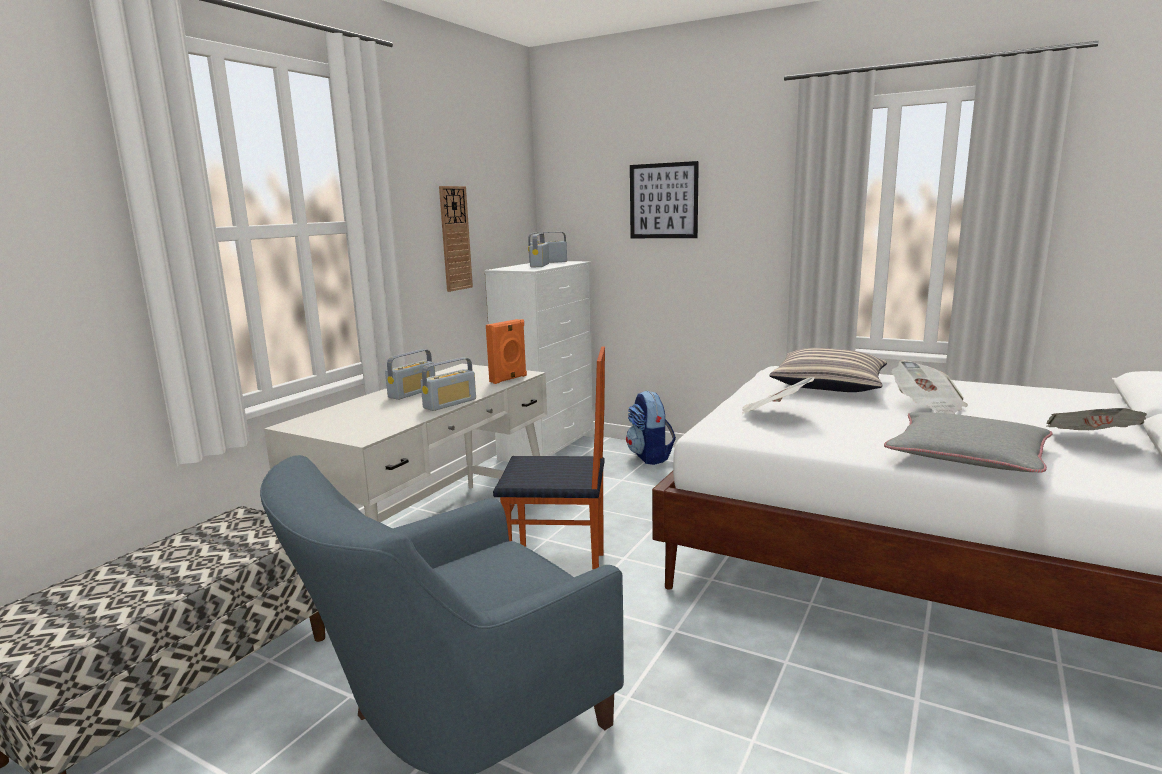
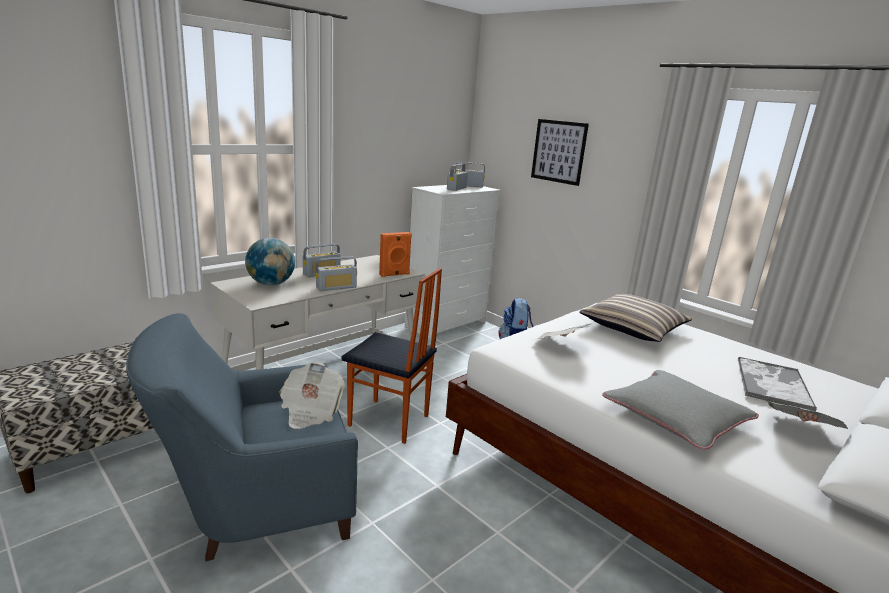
camera: 15 degrees right, 5 degrees up
wall clock [439,186,473,292] -> none
newspaper [892,360,968,414] -> newspaper moved to [279,362,345,429]
none -> globe [245,238,295,285]
none -> tray [738,357,817,412]

